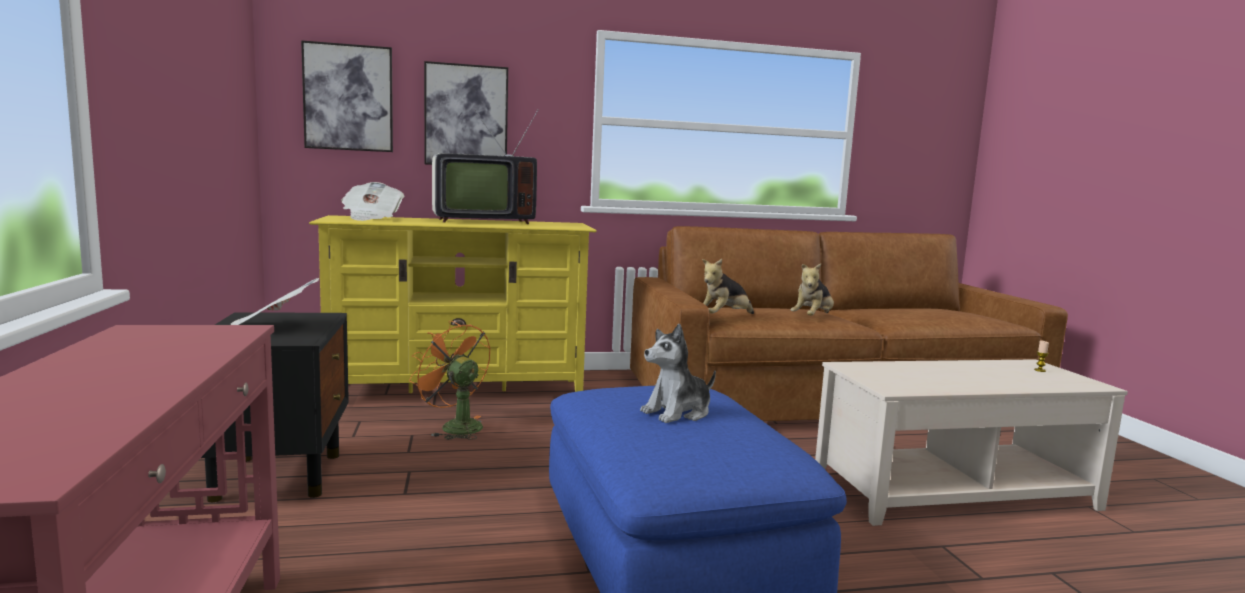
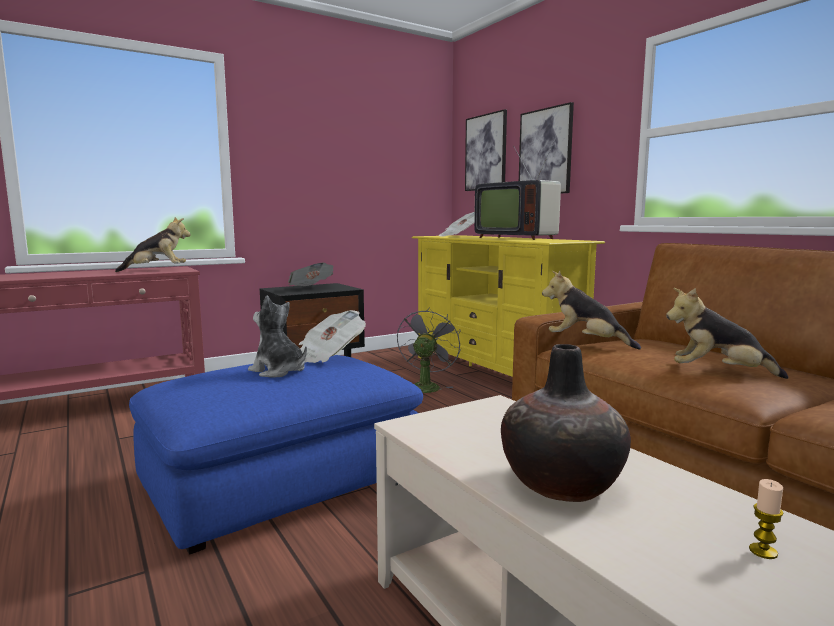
camera: 70 degrees right, 0 degrees up
orange fan [409,321,491,440] -> grey fan [397,308,461,393]
none -> plush toy [115,217,191,272]
none -> newspaper [299,310,366,363]
none -> vase [501,344,631,502]

